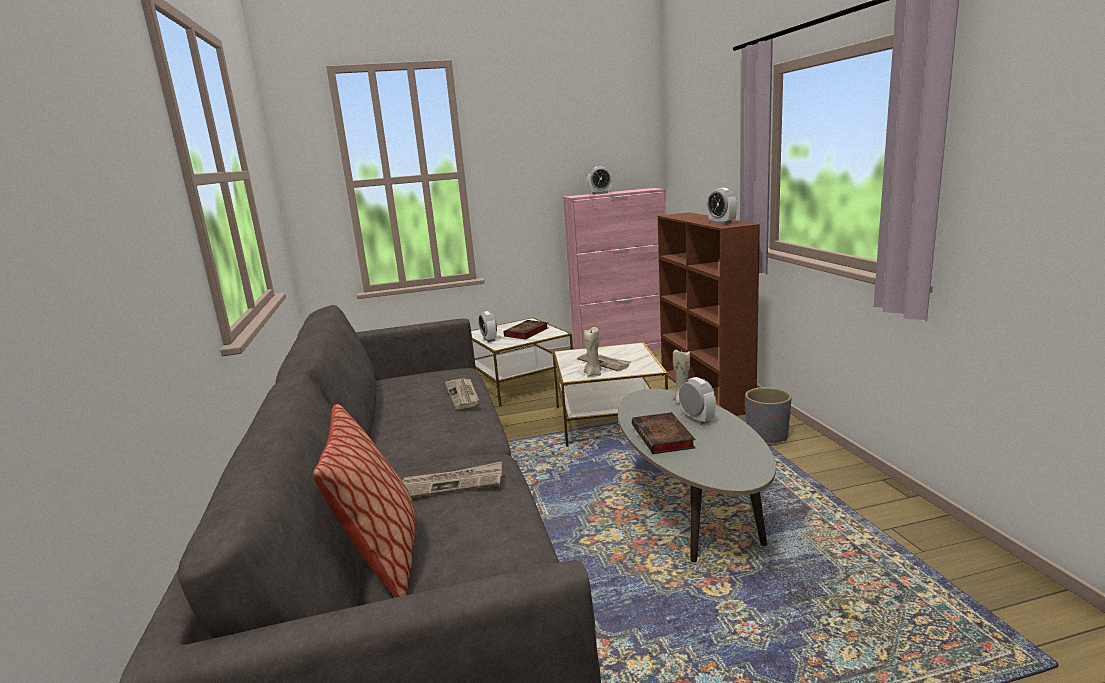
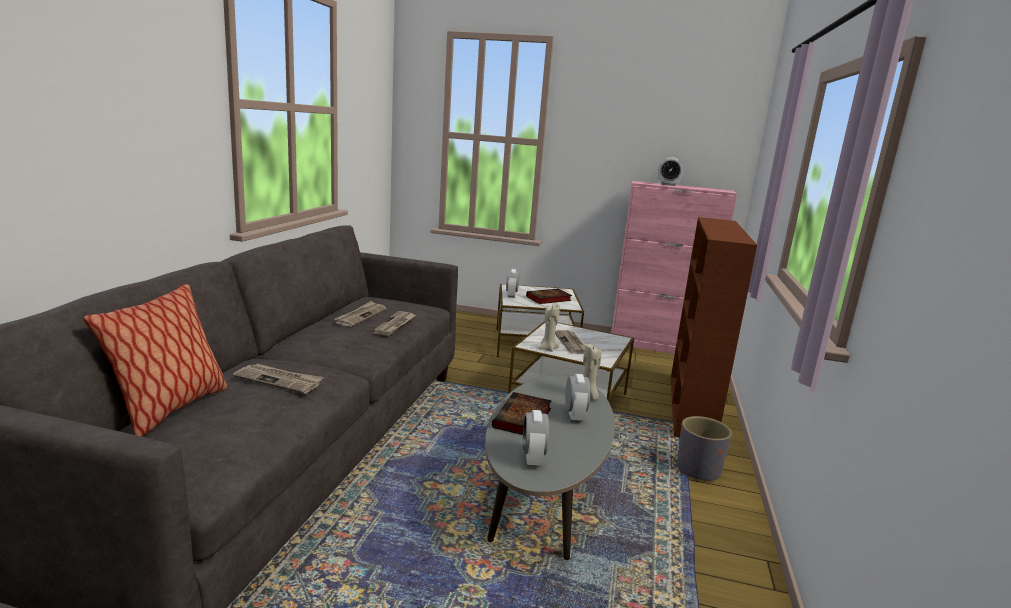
camera: 25 degrees right, 0 degrees up
alarm clock [707,188,737,224] -> alarm clock moved to [523,410,549,467]
none -> newspaper [334,301,386,327]

